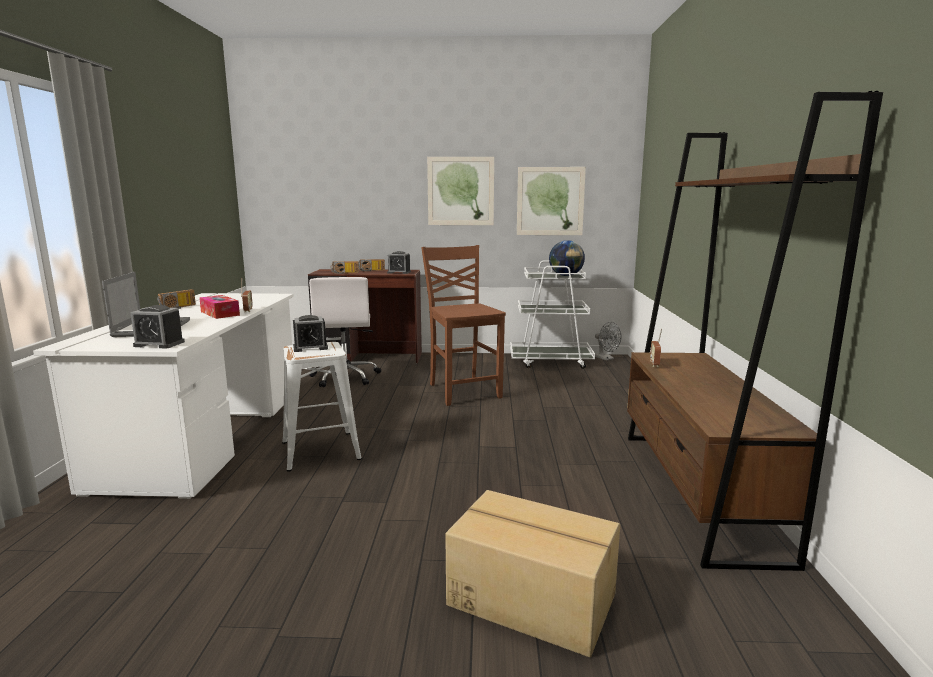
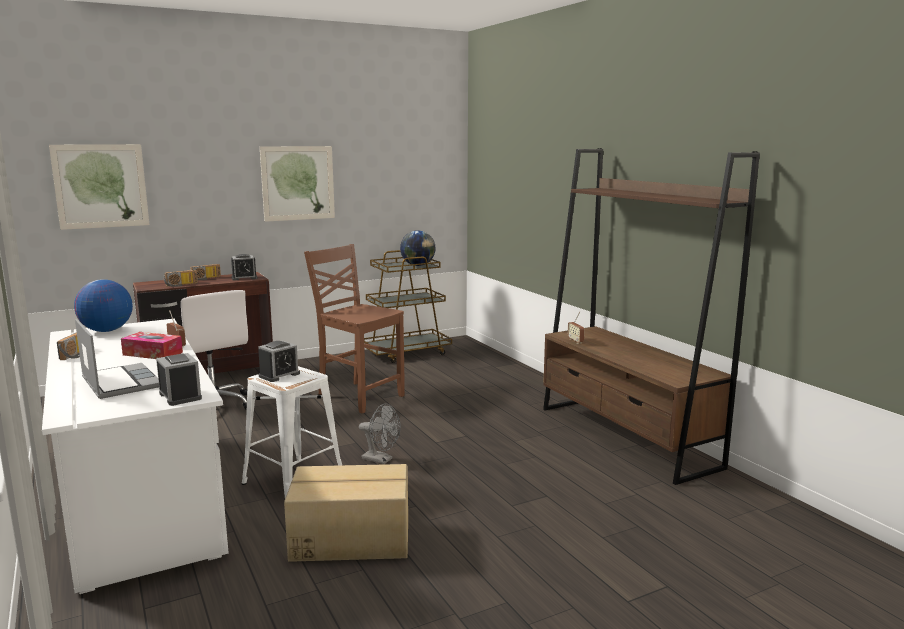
camera: 30 degrees left, 0 degrees up
alarm clock [130,305,185,349] -> alarm clock turned 105 degrees counterclockwise [156,353,202,406]
cardboard box [445,490,620,657] -> cardboard box moved to [284,464,408,562]
white cart [510,261,595,369] -> brown cart [364,250,452,363]
picture [517,167,586,235] -> picture moved to [49,144,149,230]
grey fan [595,322,622,361] -> grey fan moved to [359,403,401,464]
none -> globe [74,279,133,332]

